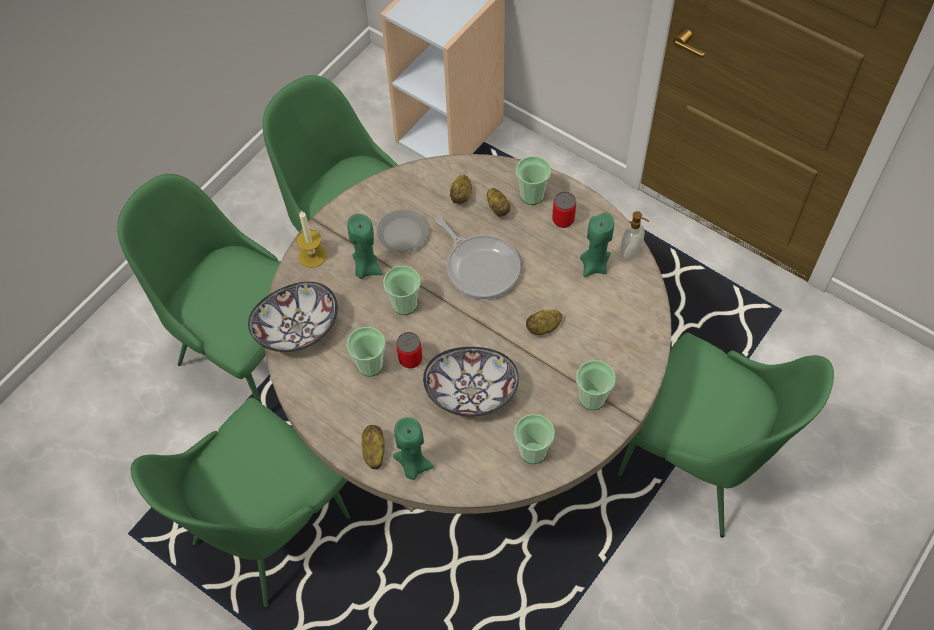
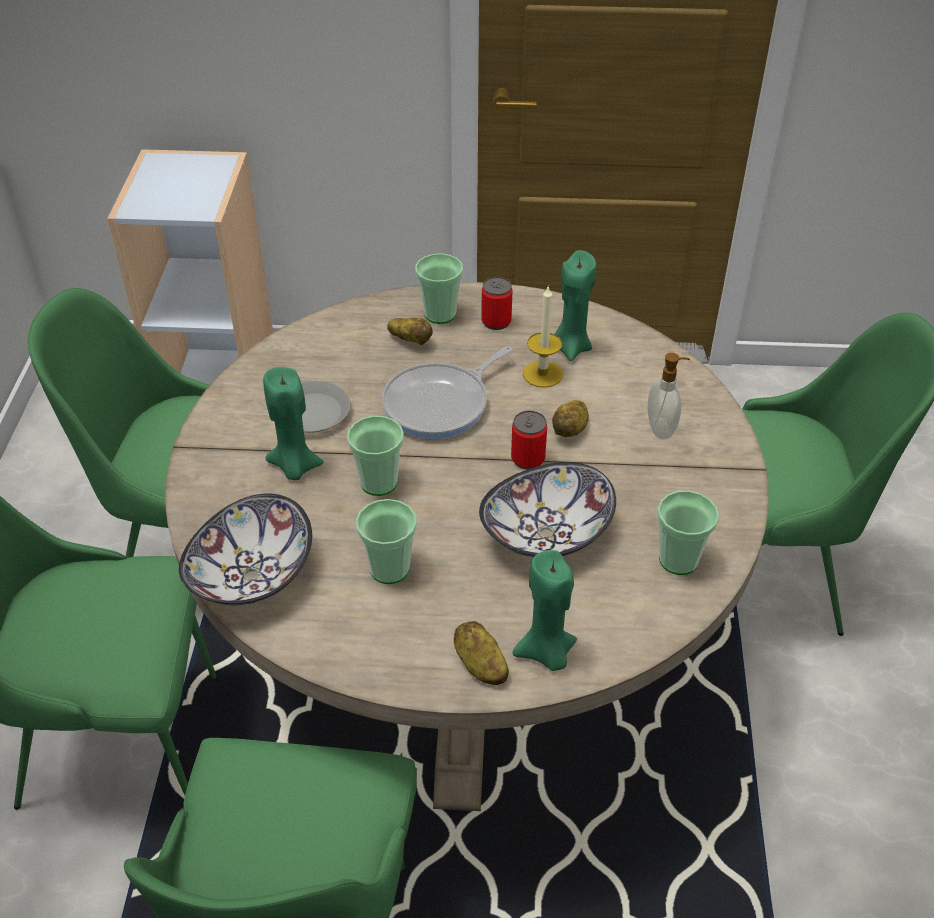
camera: 35 degrees left, 15 degrees down
candle [296,210,327,268] -> candle moved to [523,285,563,388]
can [396,332,422,368] -> can moved to [511,411,547,469]
frying pan [435,216,520,299] -> frying pan turned 120 degrees clockwise [382,346,513,439]
potato [450,175,472,204] -> none
cup [576,360,616,410] -> none
soap dispenser [621,211,649,261] -> soap dispenser moved to [648,353,690,439]

